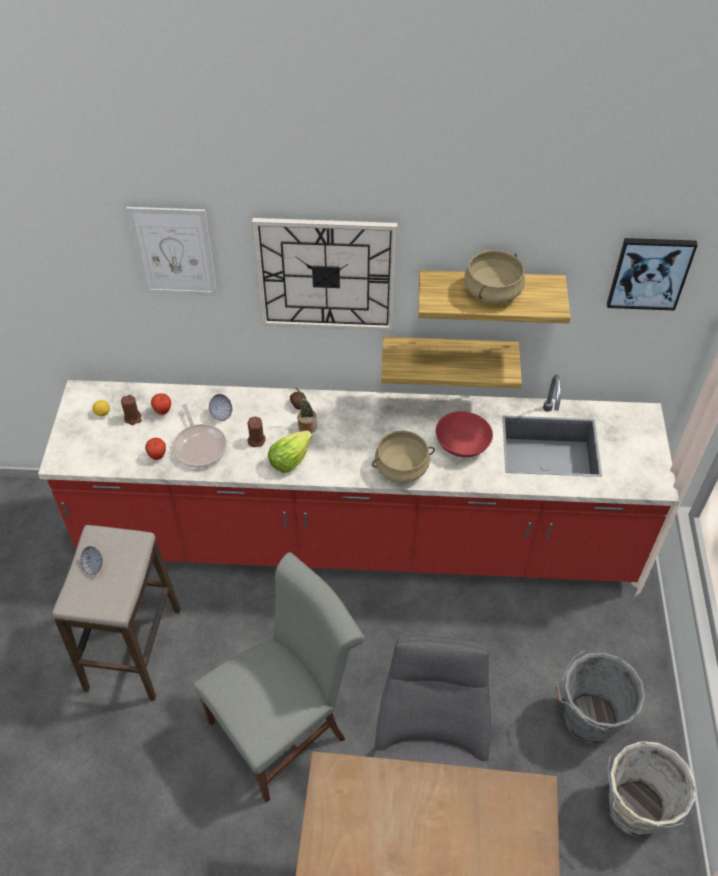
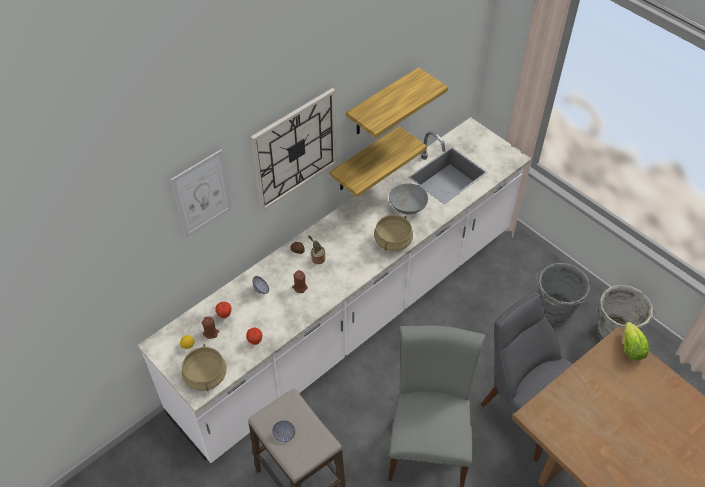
camera: 45 degrees left, 0 degrees up
red counter [38,374,679,582] -> white counter [137,117,531,463]
frying pan [173,404,227,468] -> none
lettuce [268,431,312,473] -> lettuce moved to [623,322,649,360]
red bowl [436,411,493,457] -> grey bowl [389,183,428,214]
beige cooking pot [464,250,525,304] -> beige cooking pot moved to [182,344,227,391]
picture [607,238,698,310] -> none

